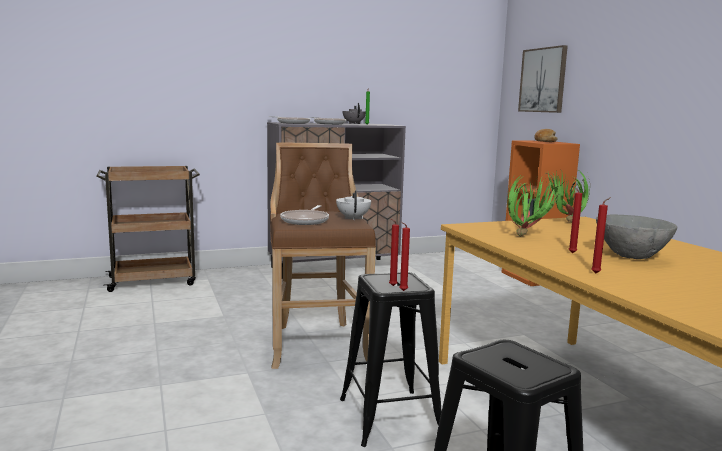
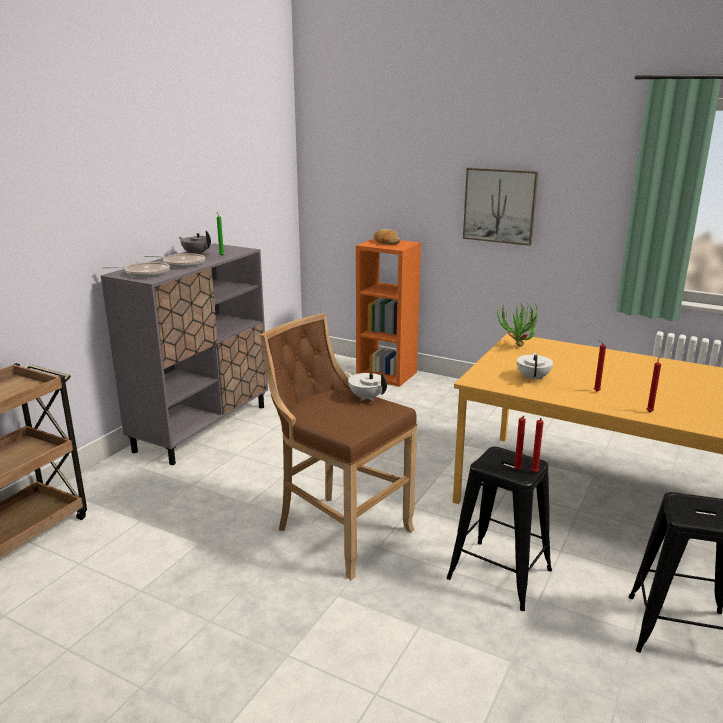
camera: 40 degrees left, 10 degrees up
frying pan [280,205,329,225] -> none
potted plant [508,173,562,237] -> white teapot [517,351,553,382]
picture [518,45,568,113] -> picture moved to [463,168,539,246]
grey bowl [596,214,677,259] -> none

